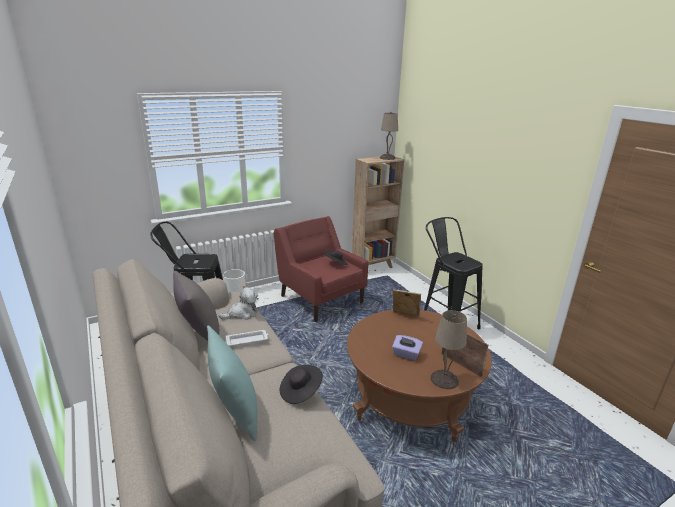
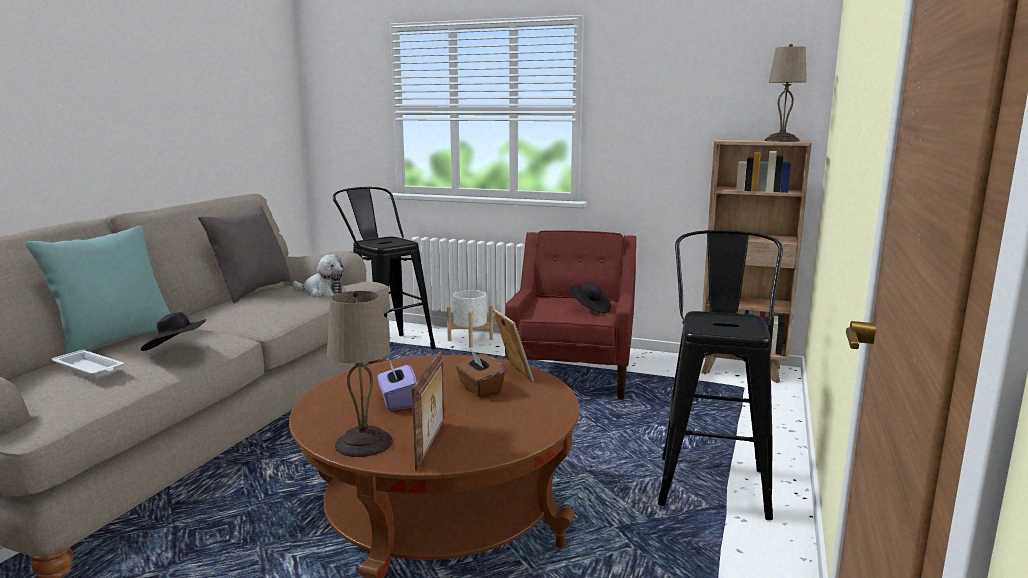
camera: 50 degrees right, 10 degrees down
white tray [226,330,269,347] -> white tray moved to [52,349,124,378]
none -> brown tissue box [455,349,505,397]

